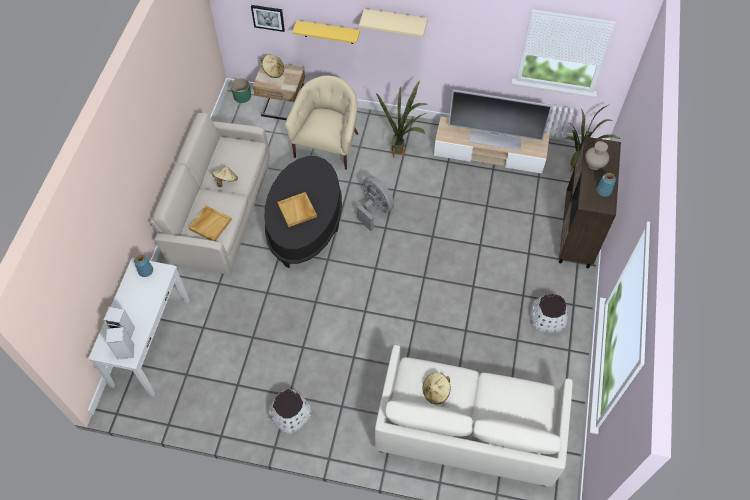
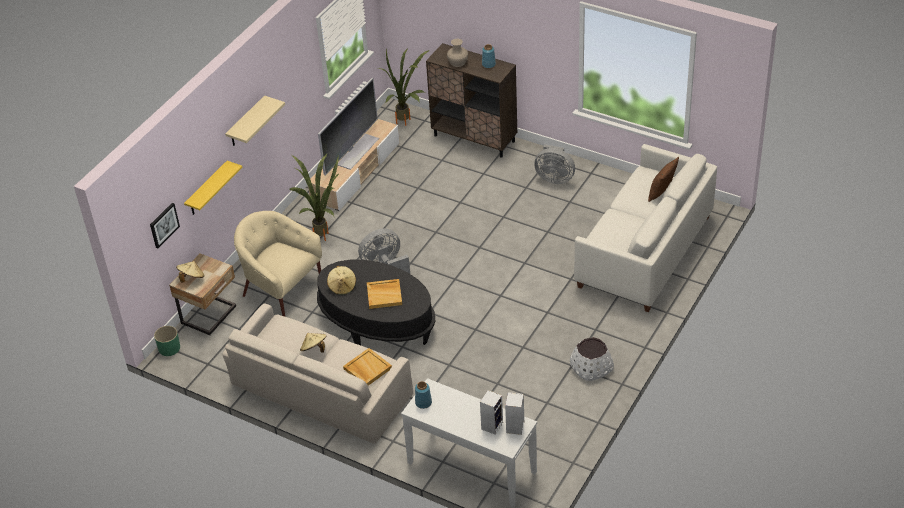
camera: 70 degrees left, 15 degrees down
beige hat [422,373,451,404] -> beige hat moved to [327,266,356,295]
white planter [530,294,568,333] -> grey fan [534,144,575,184]
none -> brown pillow [648,157,679,202]

